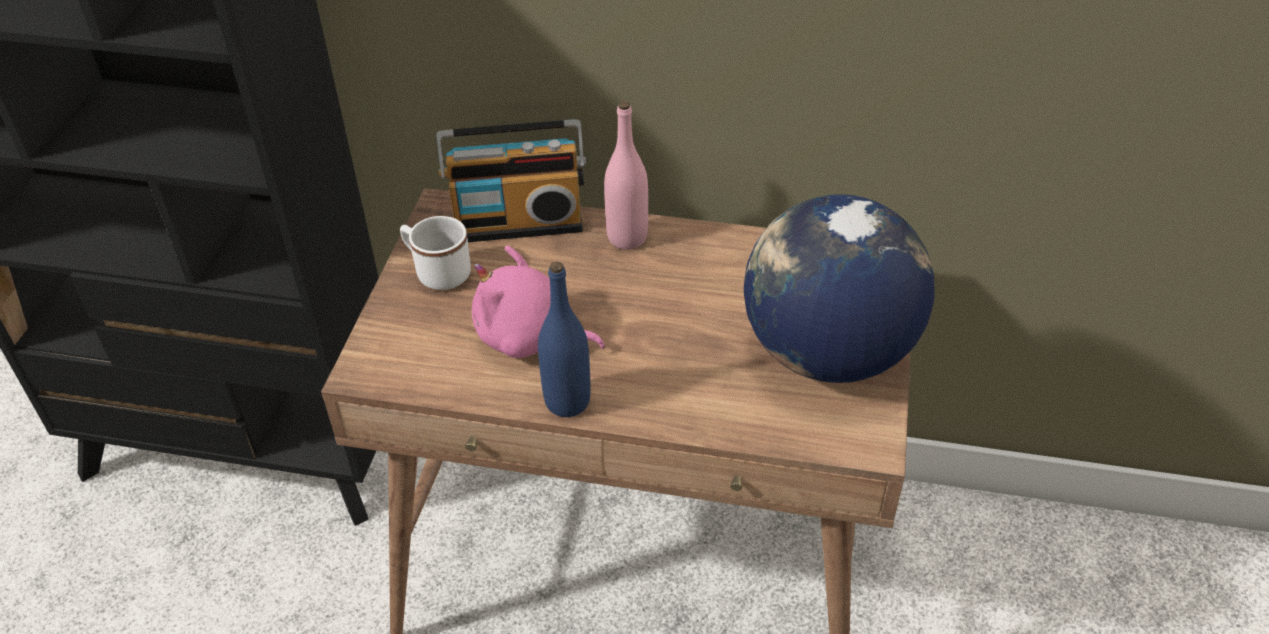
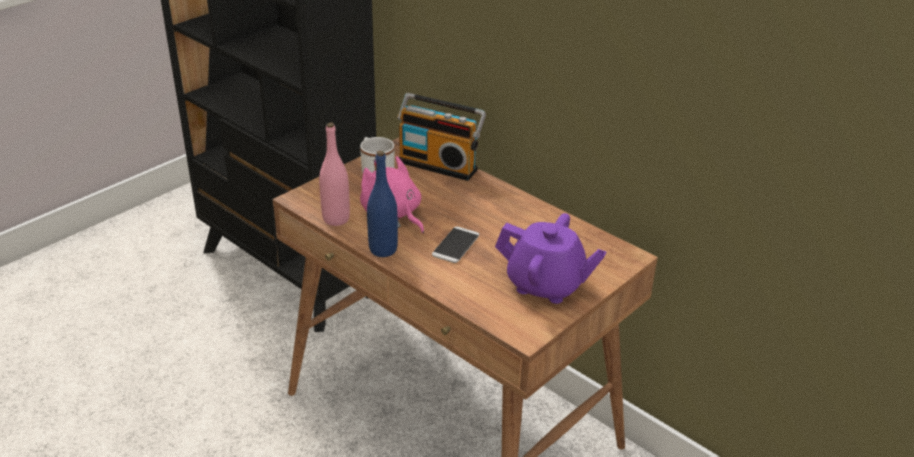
camera: 30 degrees right, 10 degrees down
pink bottle [604,101,648,250] -> pink bottle moved to [319,122,350,226]
globe [744,194,935,383] -> purple teapot [495,213,606,304]
none -> phone [432,226,479,263]

